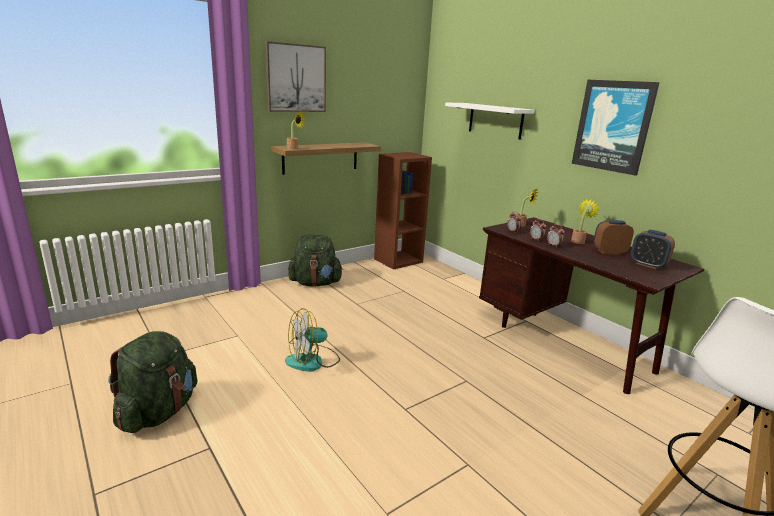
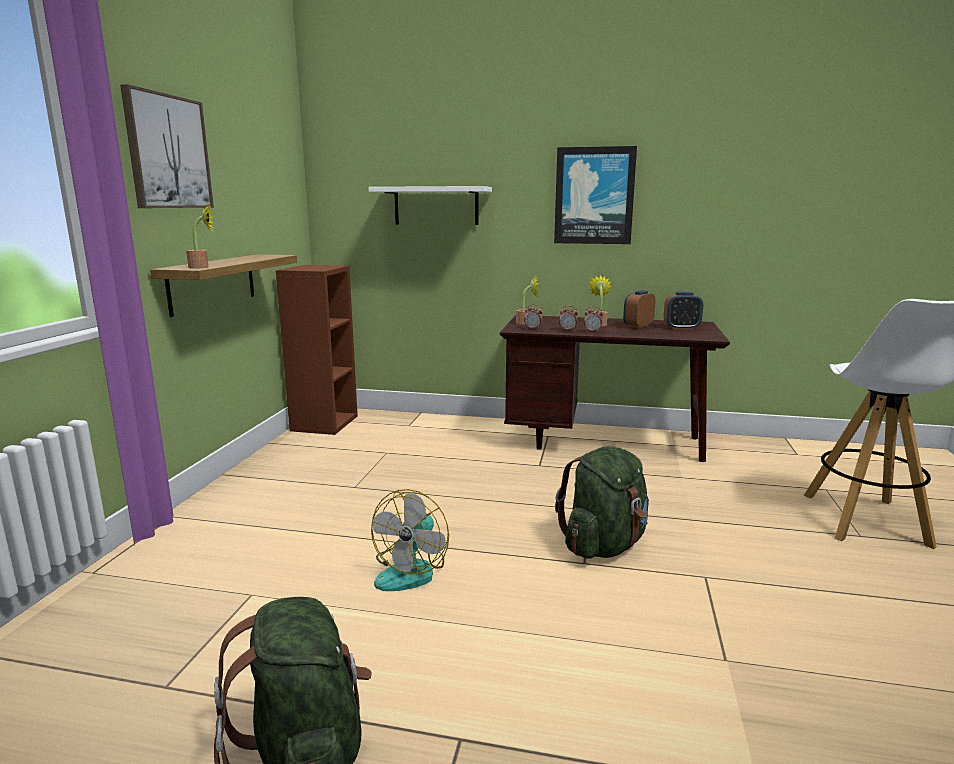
camera: 40 degrees left, 5 degrees down
green backpack [288,235,343,287] -> green backpack moved to [555,446,649,559]

